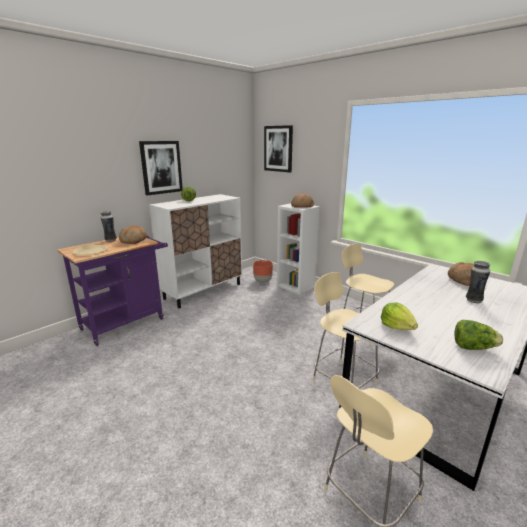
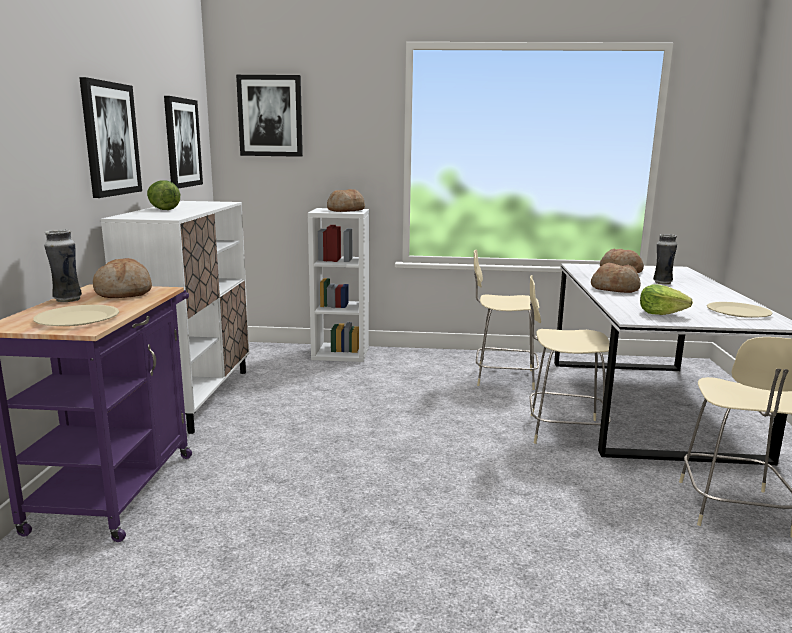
camera: 40 degrees left, 5 degrees down
brown planter [253,260,273,283] -> none
lettuce [454,320,503,350] -> beige plate [707,302,773,318]
none -> picture [164,96,203,189]
none -> bread [591,263,641,293]

